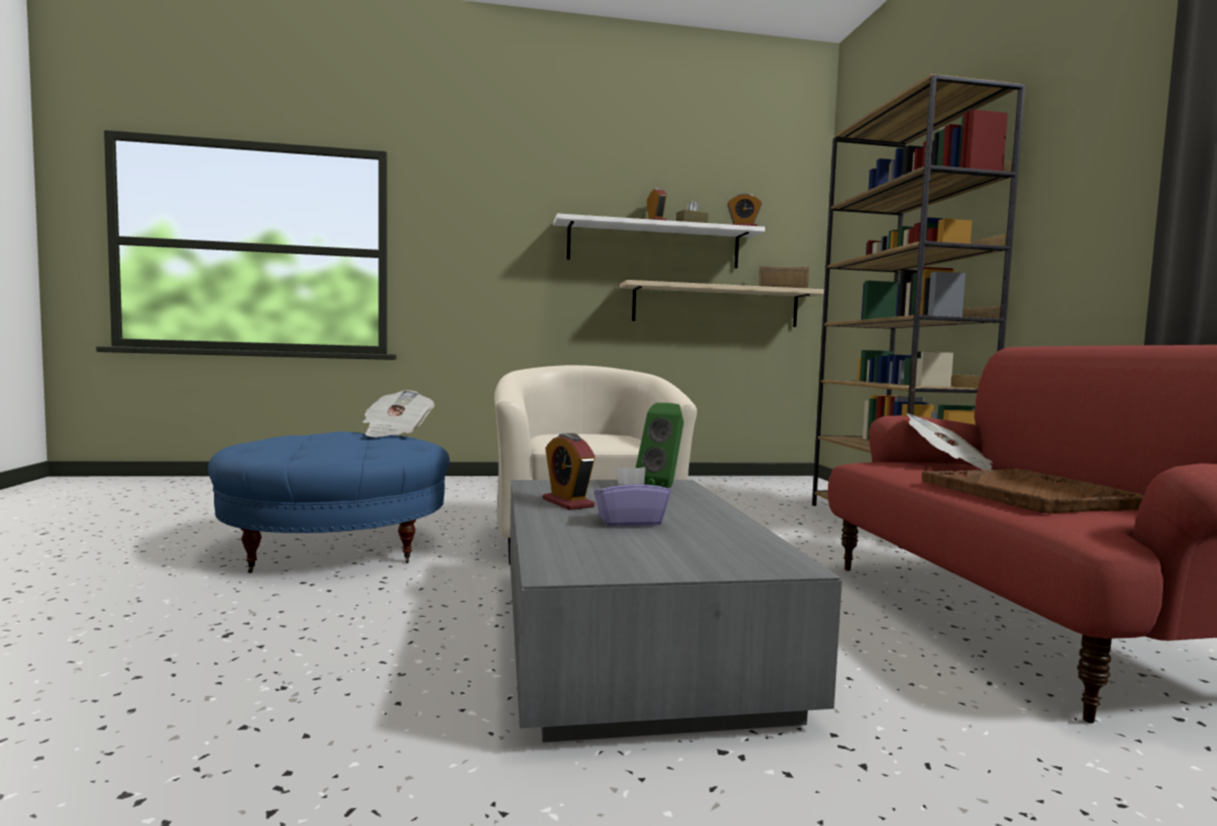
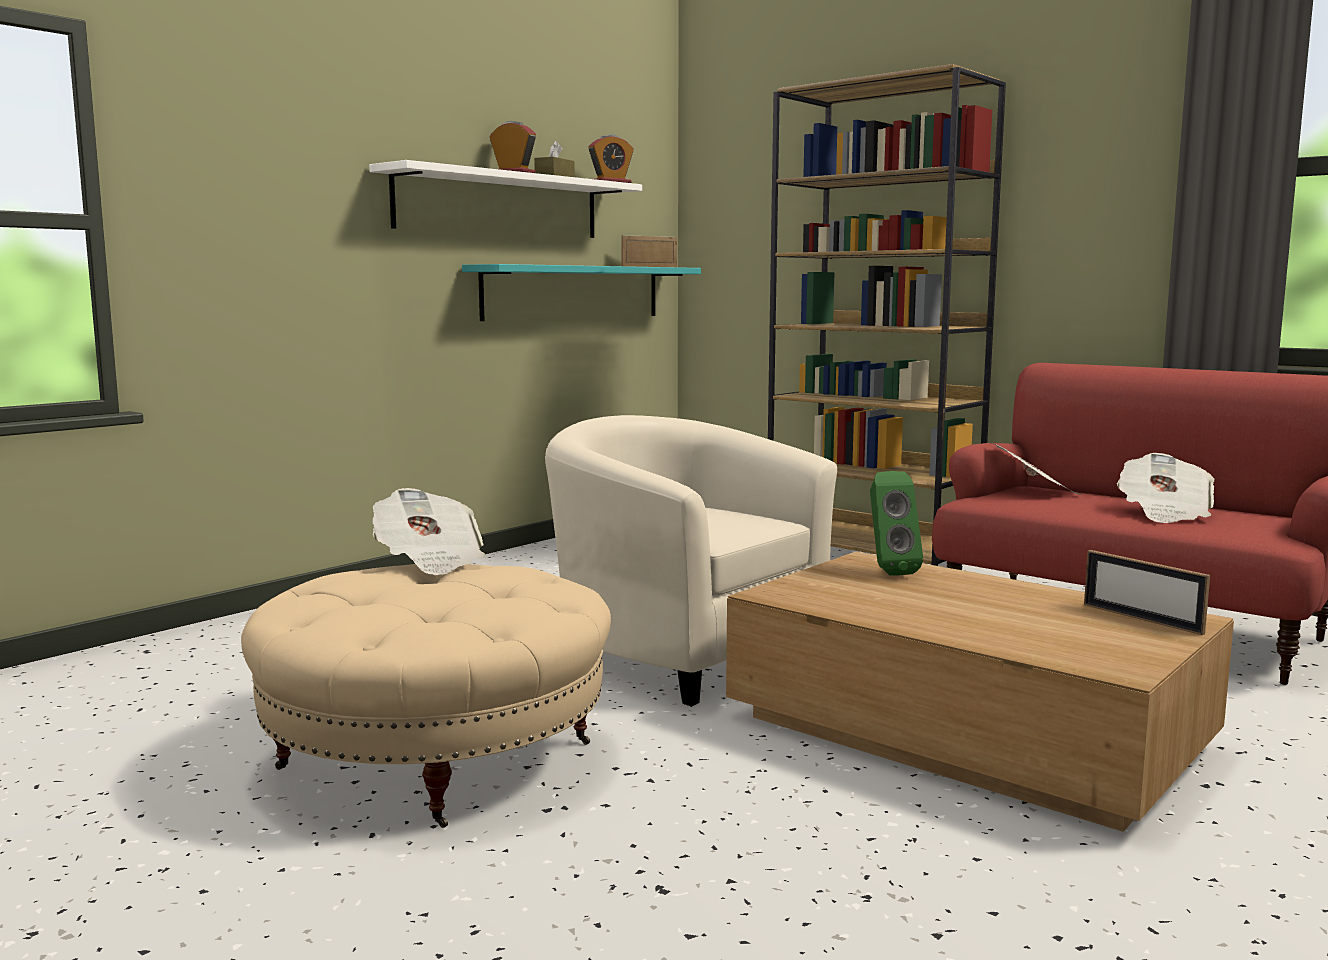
camera: 40 degrees left, 5 degrees up
blue ottoman [208,431,450,573] -> beige ottoman [241,564,611,828]
grey coffee table [510,480,842,742] -> brown coffee table [726,552,1234,832]
alarm clock [543,433,595,510] -> none
purple tissue box [594,467,670,527] -> none
beige shelf [620,280,824,327] -> turquoise shelf [462,264,701,321]
brown tray [922,468,1145,513] -> newspaper [1117,453,1214,523]
none -> picture frame [1084,550,1210,635]

